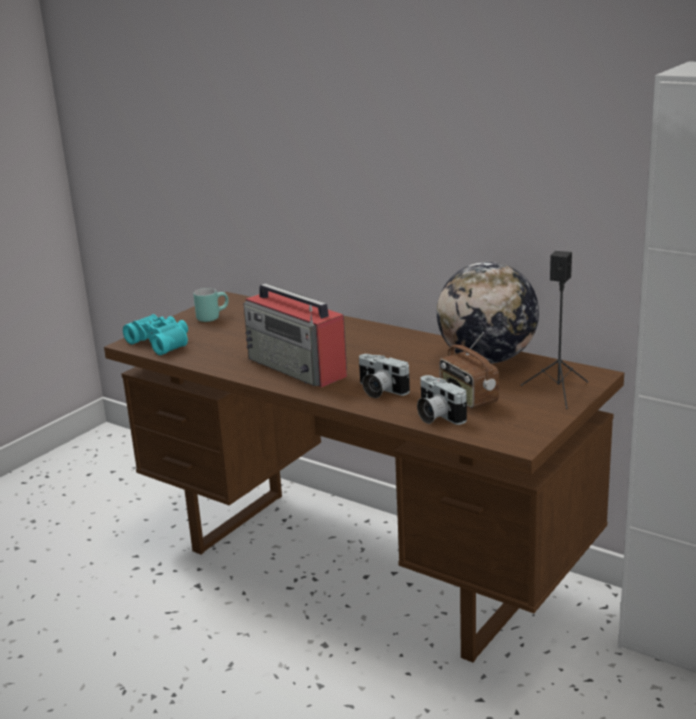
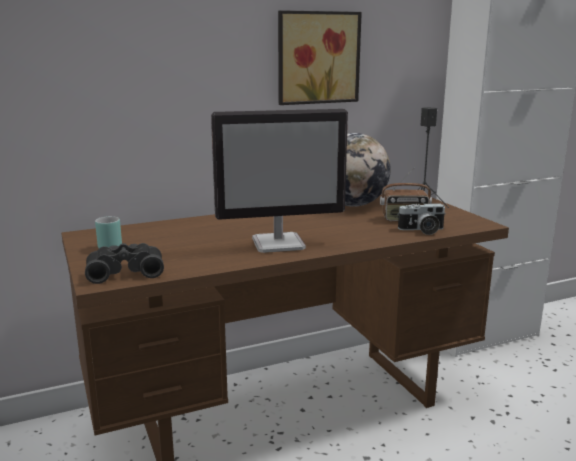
camera: 60 degrees left, 5 degrees down
turquoise binoculars [123,314,188,355] -> black binoculars [85,243,164,284]
radio [243,283,347,388] -> monitor [211,109,348,253]
camera [359,354,410,398] -> none
none -> picture [278,10,362,105]

